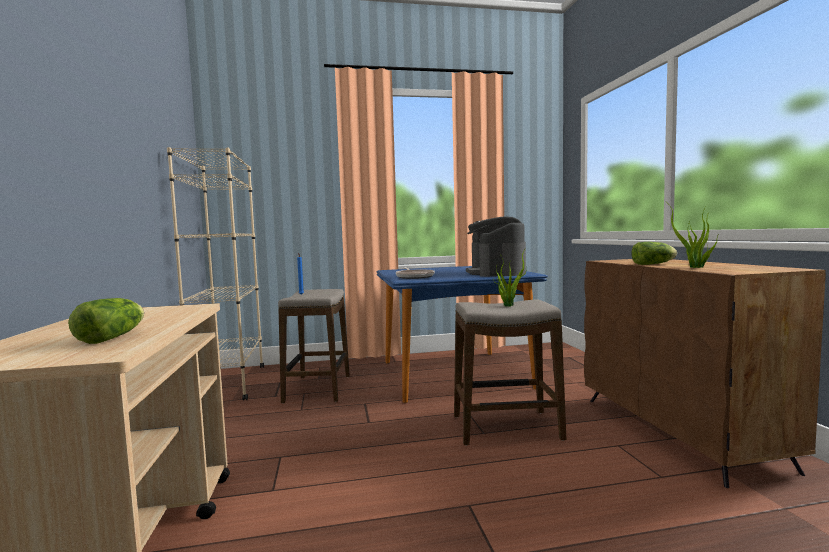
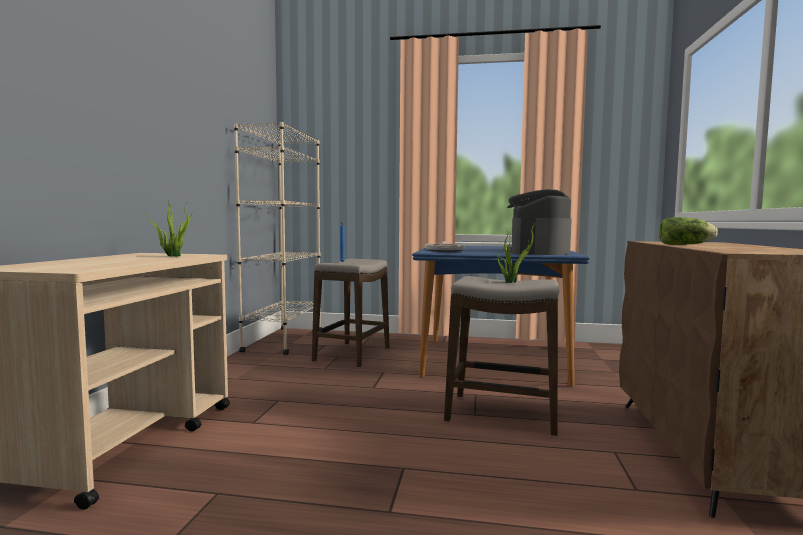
camera: 20 degrees right, 0 degrees up
lettuce [68,298,144,344] -> none
potted plant [669,205,717,268] -> potted plant moved to [144,197,192,256]

